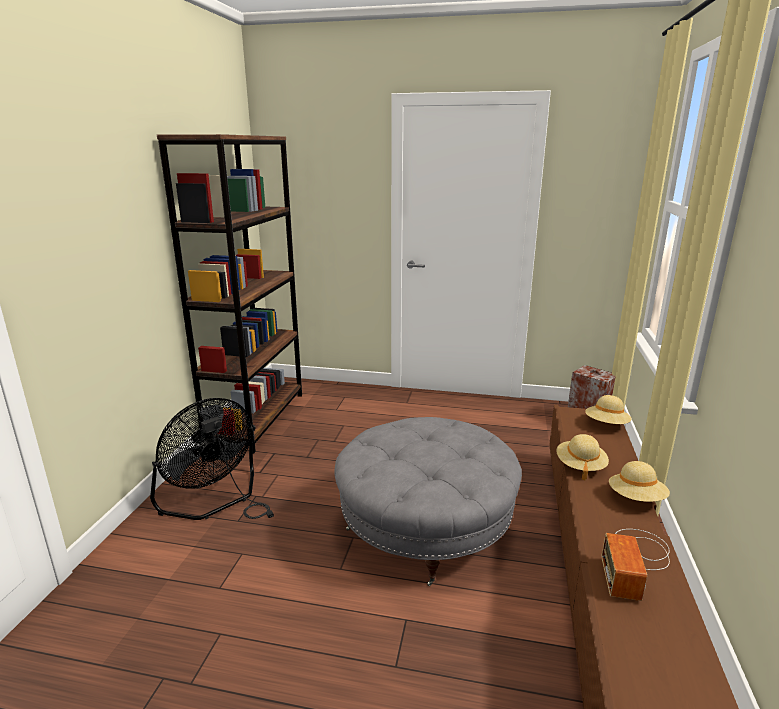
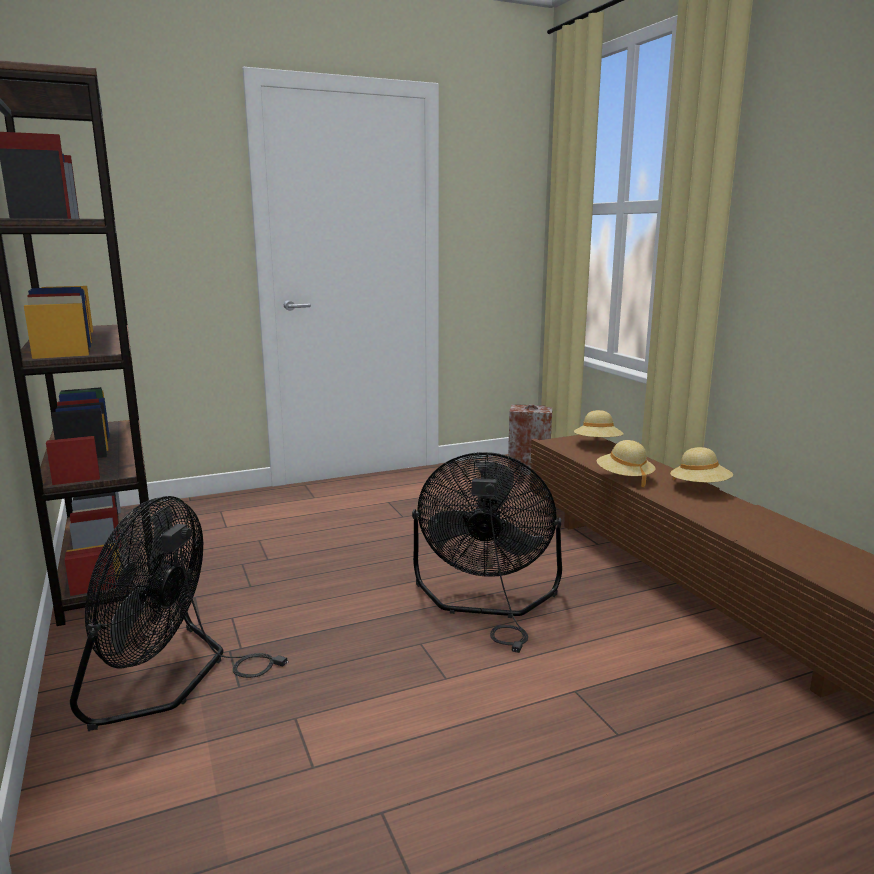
camera: 35 degrees left, 5 degrees down
grey ottoman [334,417,522,586] -> black fan [412,452,562,653]
radio [601,529,670,601] -> none

